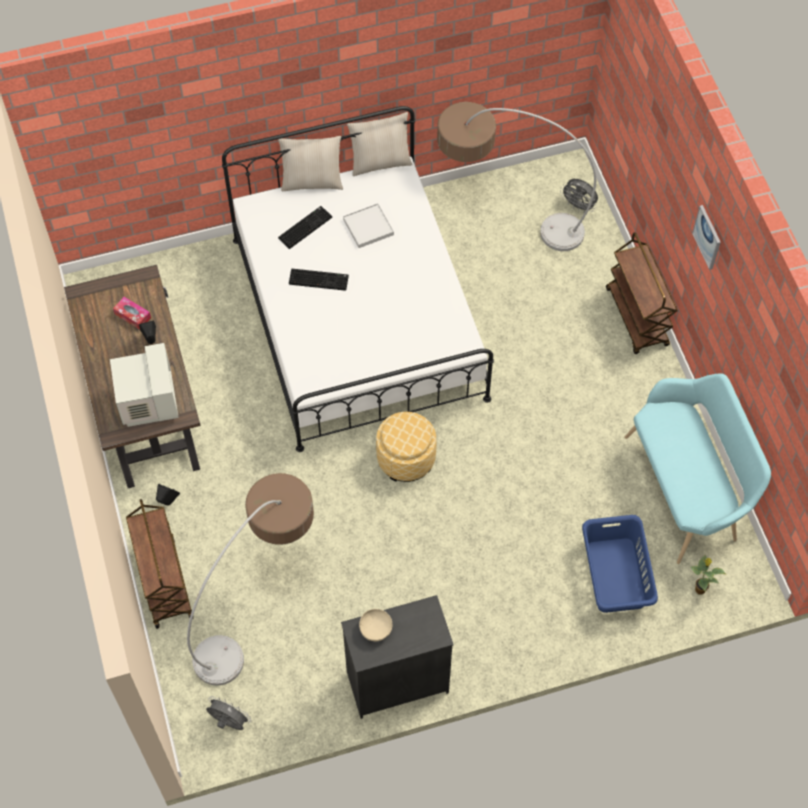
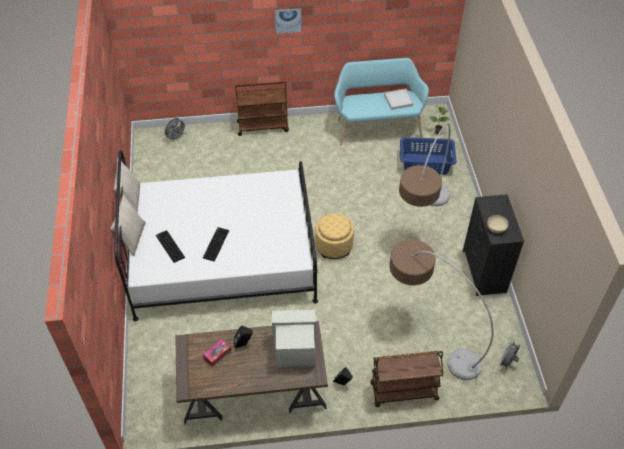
camera: 80 degrees left, 10 degrees down
white tray [343,203,394,248] -> white tray moved to [384,88,414,110]
floor lamp [437,102,596,251] -> floor lamp moved to [399,123,450,207]

